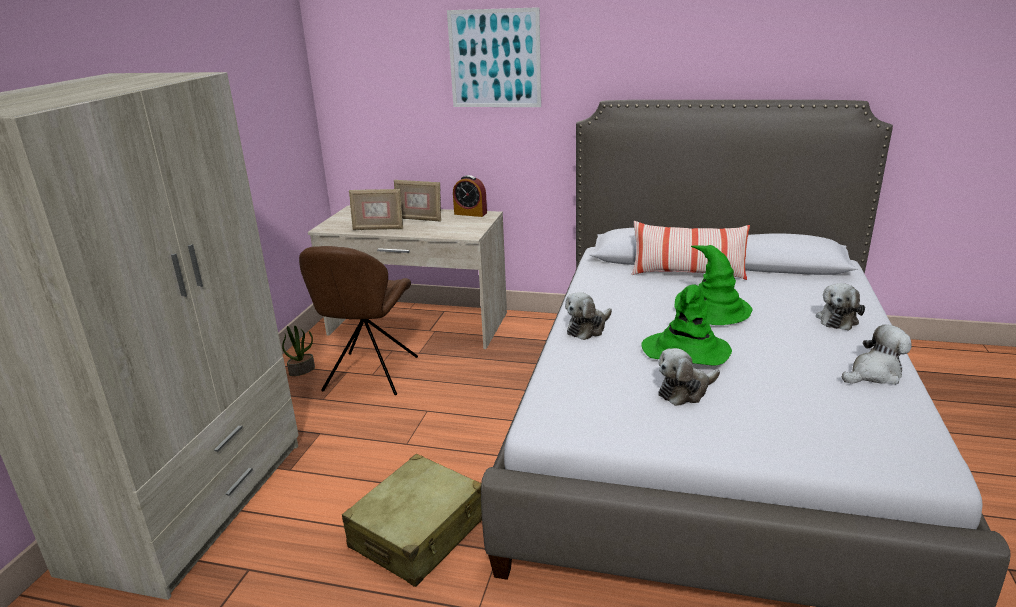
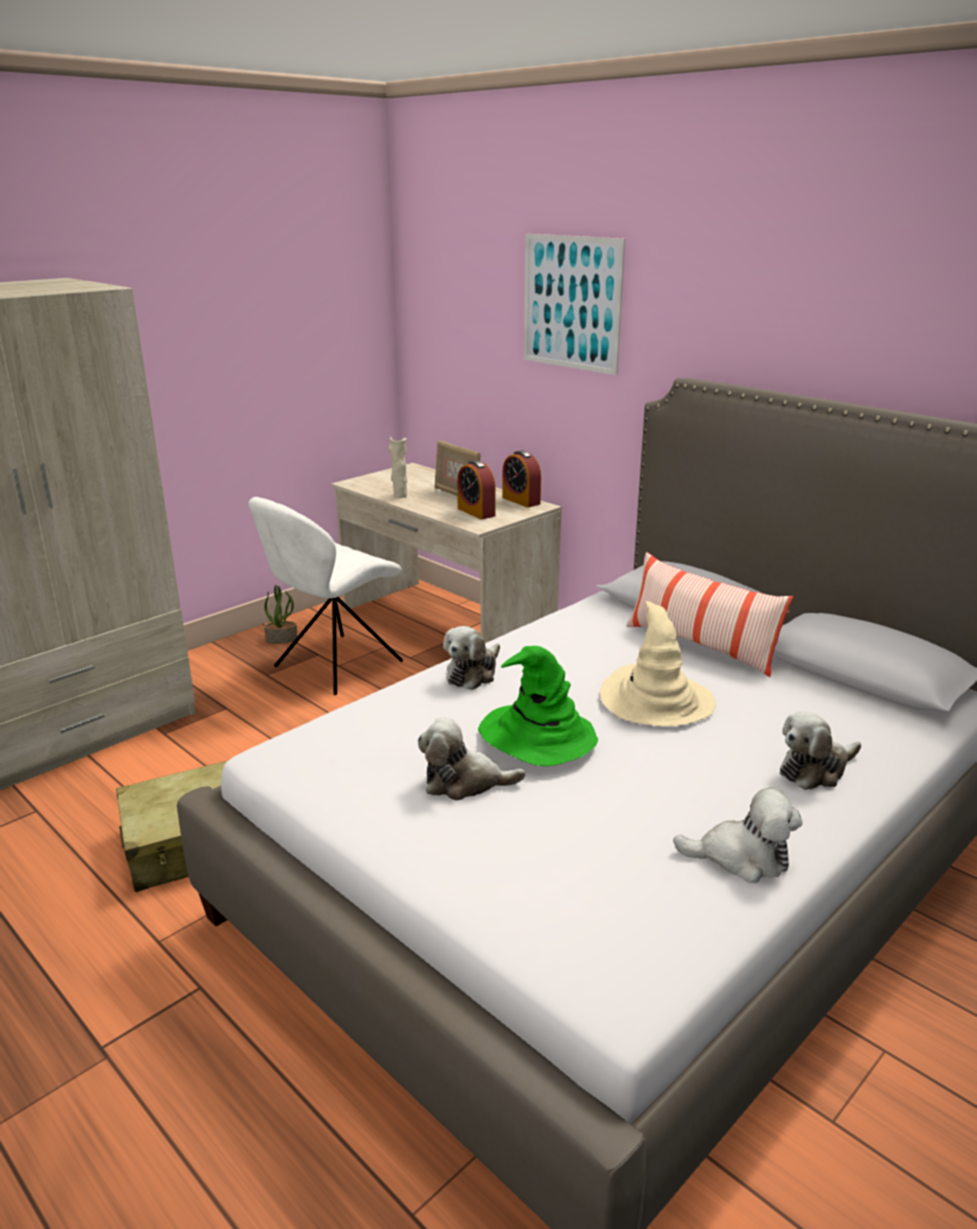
camera: 30 degrees right, 0 degrees up
brown chair [299,246,418,395] -> white chair [248,497,403,695]
picture frame [349,189,403,230] -> beige vase [388,437,407,498]
plush toy [565,292,612,340] -> plush toy turned 45 degrees counterclockwise [443,626,500,690]
green hat [675,245,753,325] -> beige hat [600,601,715,726]
none -> alarm clock [457,460,496,519]

